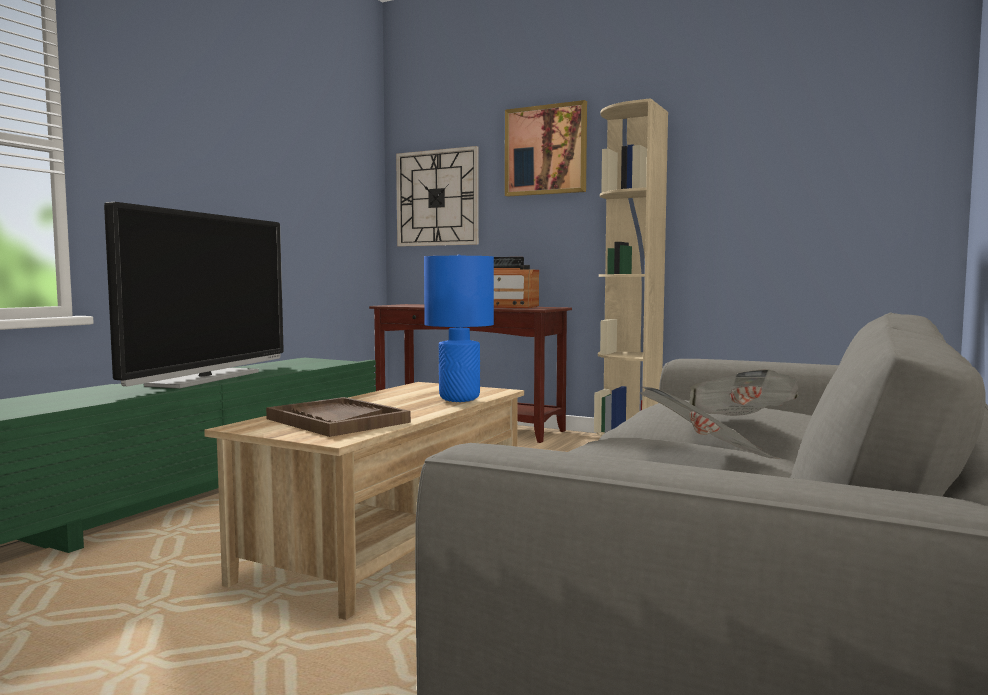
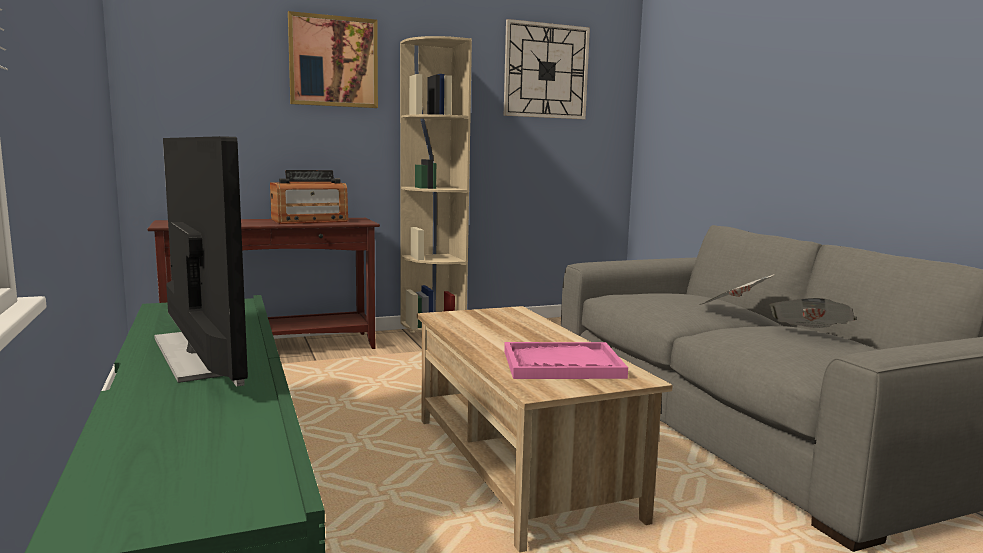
camera: 50 degrees left, 5 degrees up
brown tray [266,397,411,437] -> pink tray [504,342,628,379]
wall clock [396,146,479,246] -> wall clock moved to [504,19,590,119]
blue table lamp [424,255,494,402] -> none

